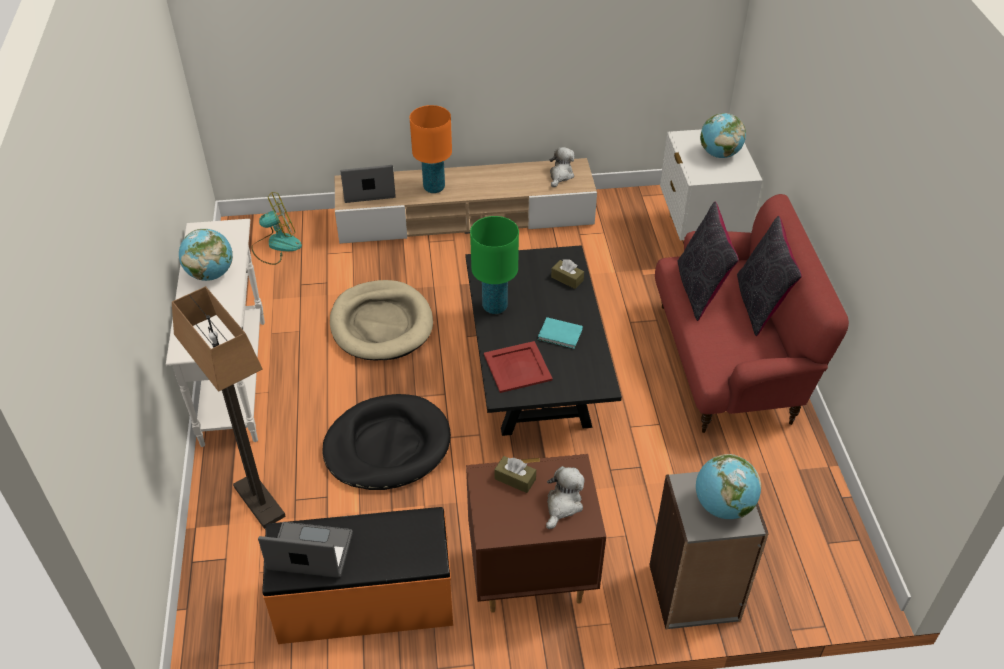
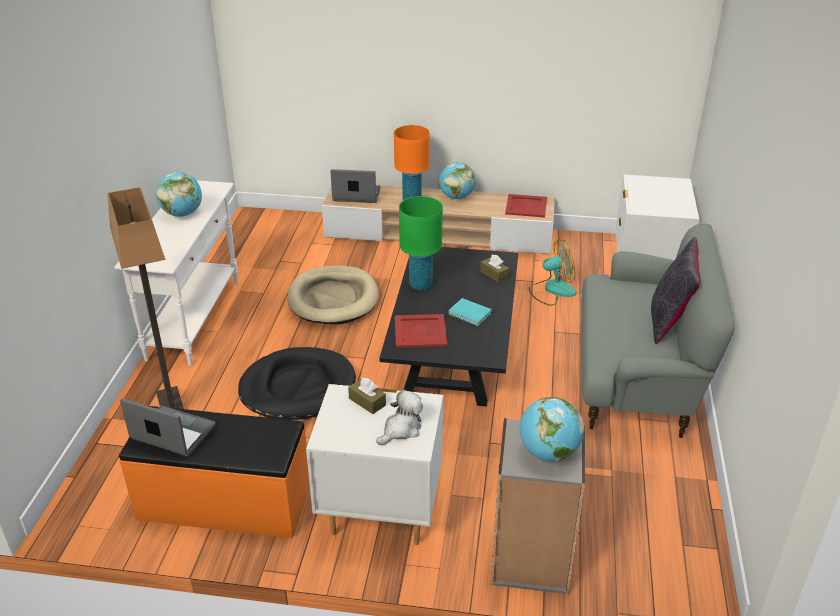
camera: 15 degrees right, 10 degrees down
fan [251,192,302,265] -> fan moved to [529,239,577,306]
brown nightstand [466,454,606,613] -> white nightstand [306,384,443,545]
plush toy [549,147,575,187] -> red tray [505,194,547,217]
red sofa [655,194,849,433] -> grey sofa [582,224,735,438]
black pillow [678,202,739,321] -> none
globe [700,113,746,158] -> globe moved to [439,162,476,199]

